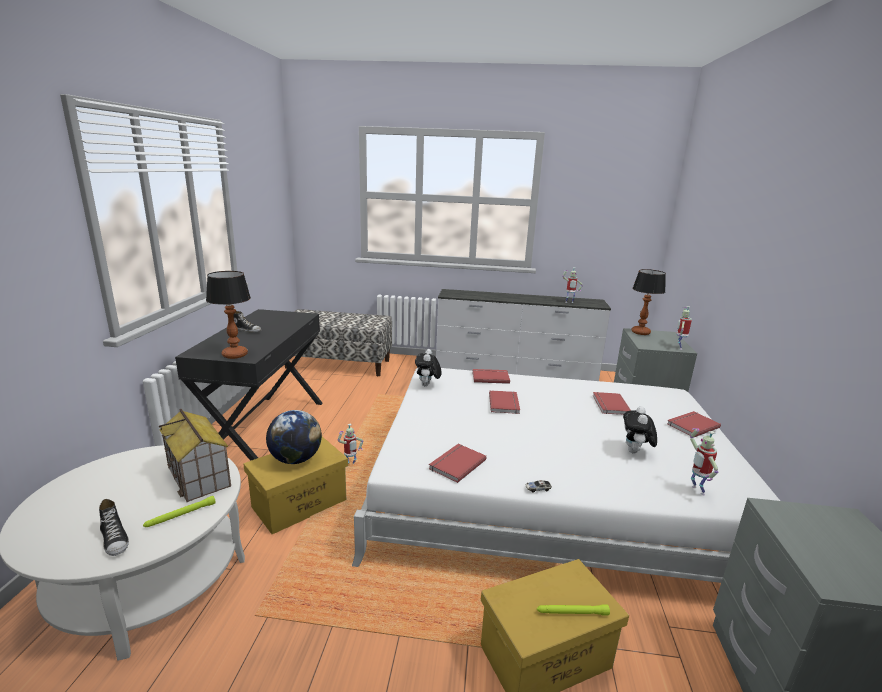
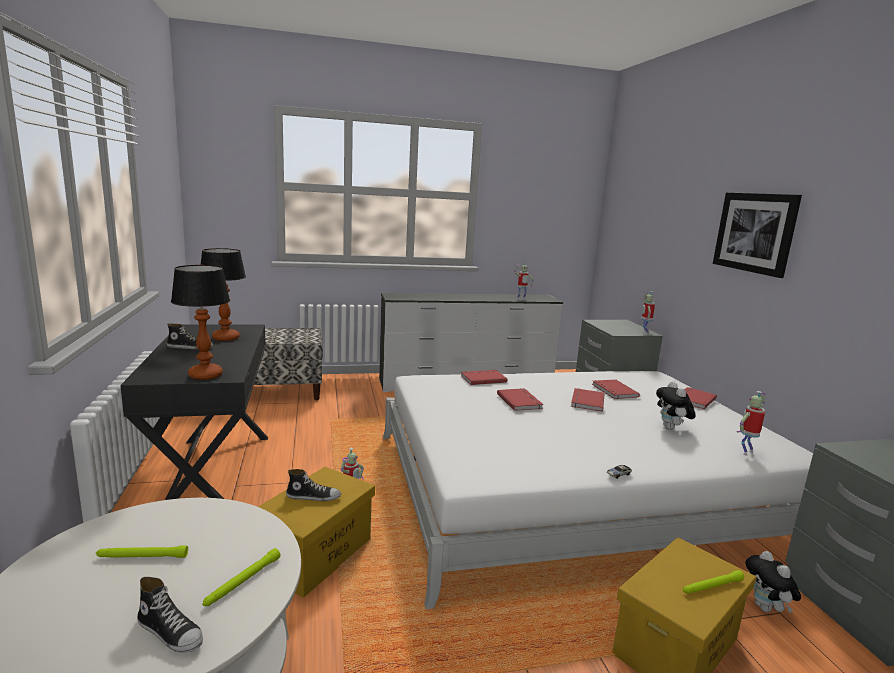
camera: 20 degrees left, 5 degrees down
toy house [159,409,231,502] -> none
globe [266,410,322,464] -> shoe [286,469,341,501]
plush toy [415,349,442,386] -> plush toy moved to [745,551,801,613]
red book [429,444,487,483] -> red book moved to [571,388,604,412]
table lamp [631,269,666,335] -> table lamp moved to [201,248,246,341]
toy robot [690,428,718,495] -> toy robot turned 90 degrees clockwise [737,391,765,455]
none -> green flashlight [96,546,188,558]
none -> picture [713,192,802,278]

